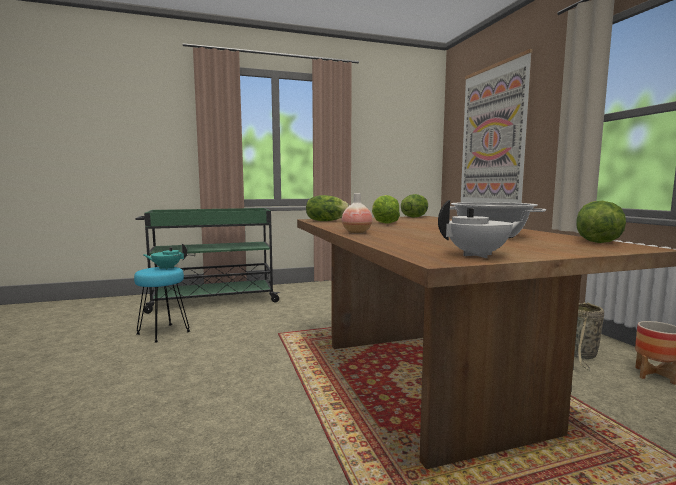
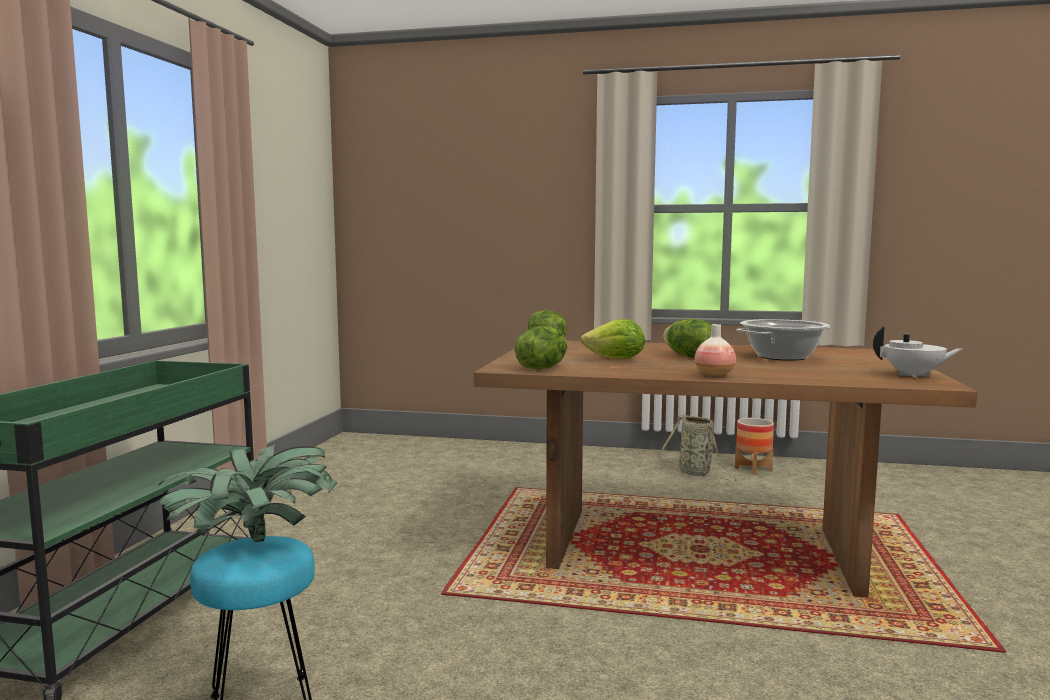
camera: 60 degrees left, 0 degrees up
turquoise teapot [143,244,187,270] -> potted plant [158,445,337,542]
white teapot [438,200,520,258] -> white teapot turned 90 degrees clockwise [873,326,963,378]
picture [461,49,532,203] -> none
lettuce [576,201,626,243] -> lettuce moved to [663,319,712,358]

